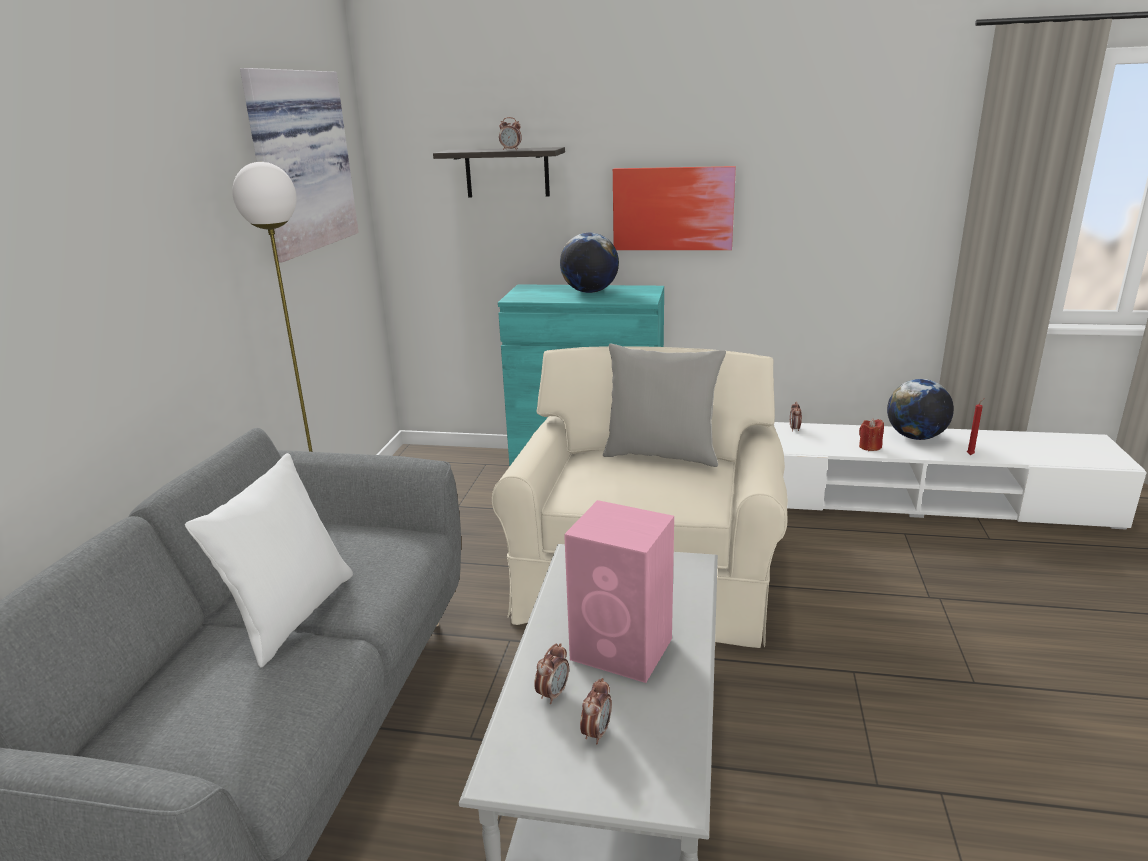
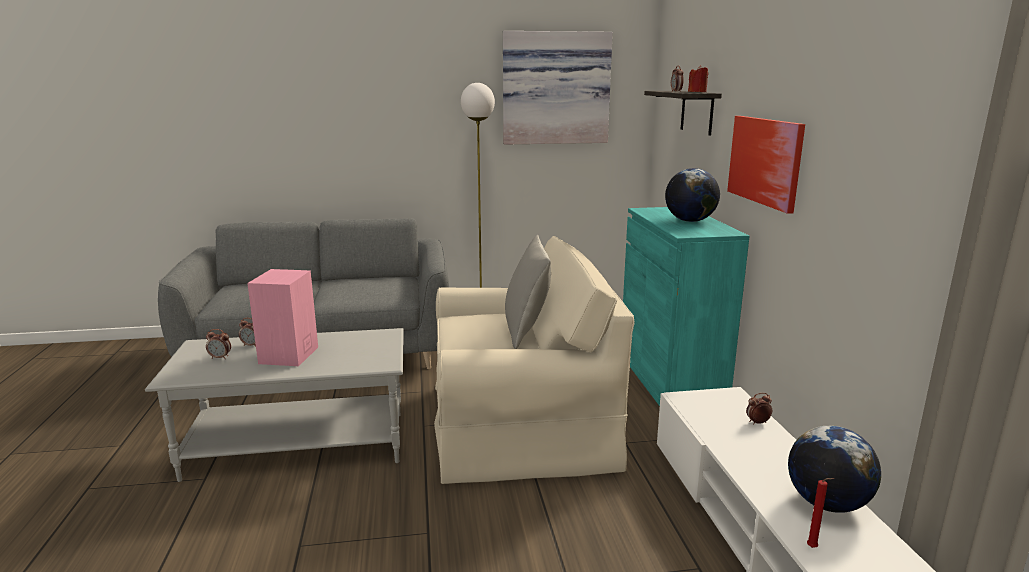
camera: 70 degrees right, 5 degrees down
white pillow [185,453,353,668] -> none
red candle [859,418,884,451] -> red candle moved to [688,65,708,92]

